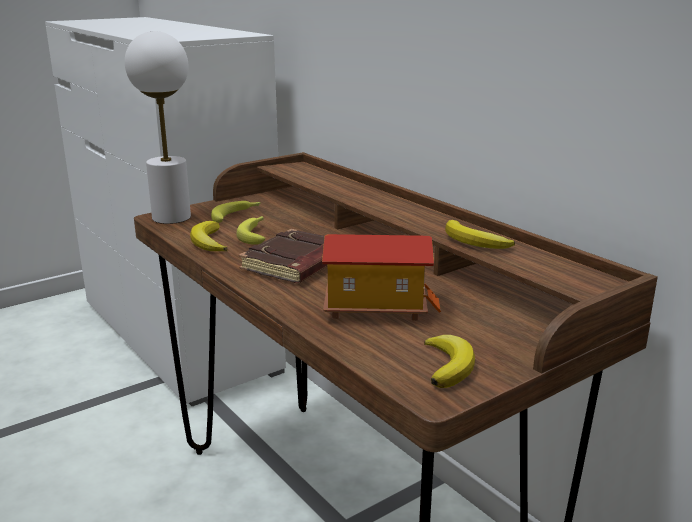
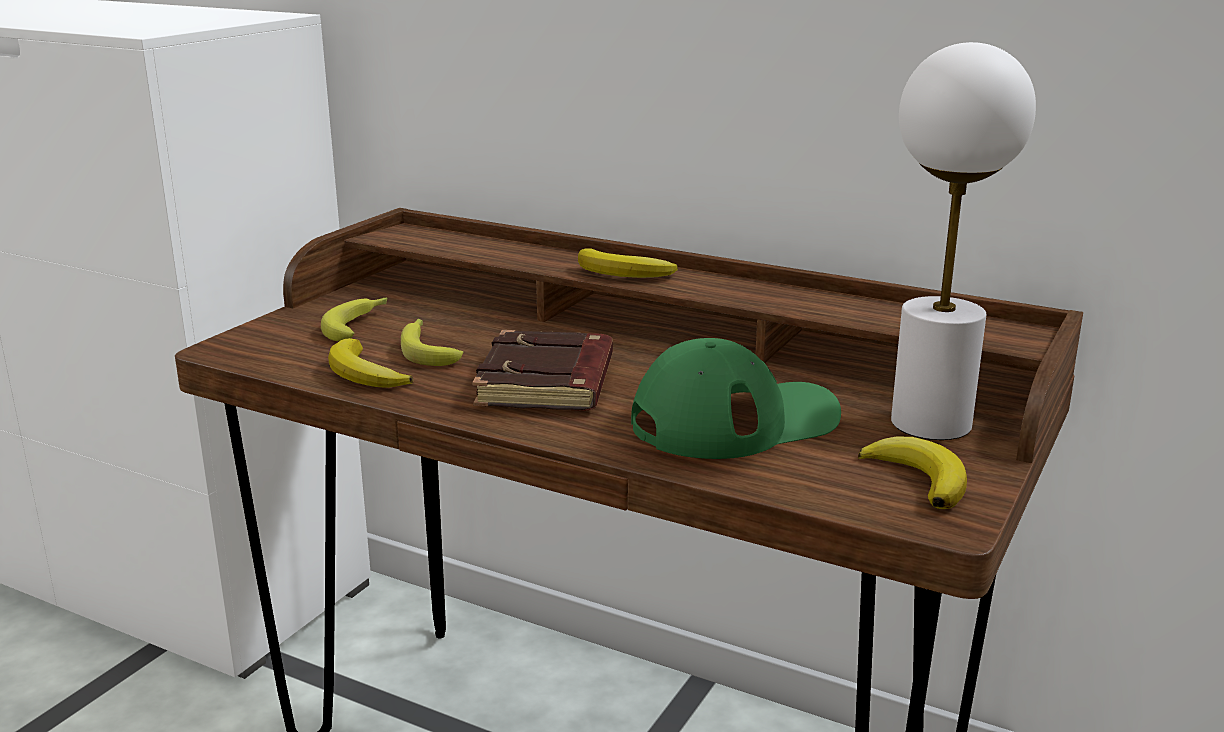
camera: 25 degrees left, 0 degrees up
white table lamp [125,31,191,224] -> white table lamp moved to [891,42,1036,440]
toy house [322,234,441,321] -> green cap [631,338,841,459]
banana [445,220,515,249] -> banana moved to [578,248,678,278]

